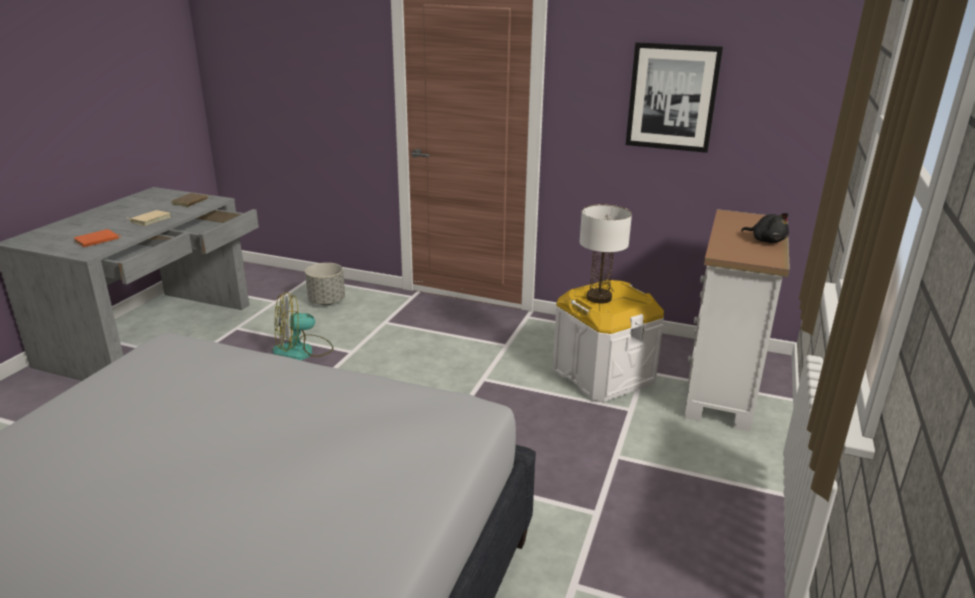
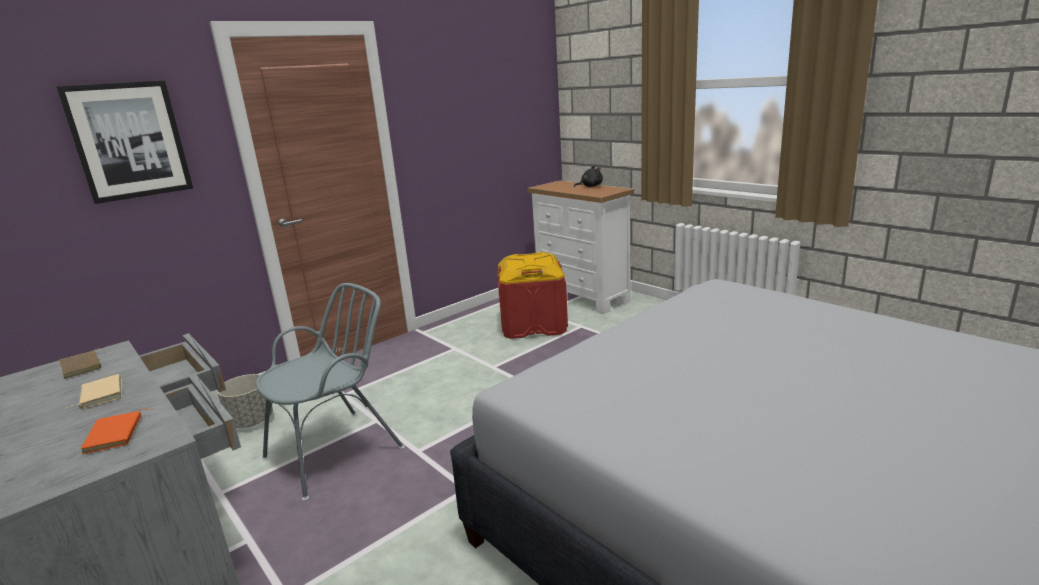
camera: 60 degrees left, 5 degrees down
fan [273,292,333,360] -> grey chair [256,283,405,501]
white storage box [552,280,664,402] -> red storage box [497,252,568,339]
table lamp [580,204,632,304] -> none
picture [626,42,723,153] -> picture moved to [56,80,193,204]

